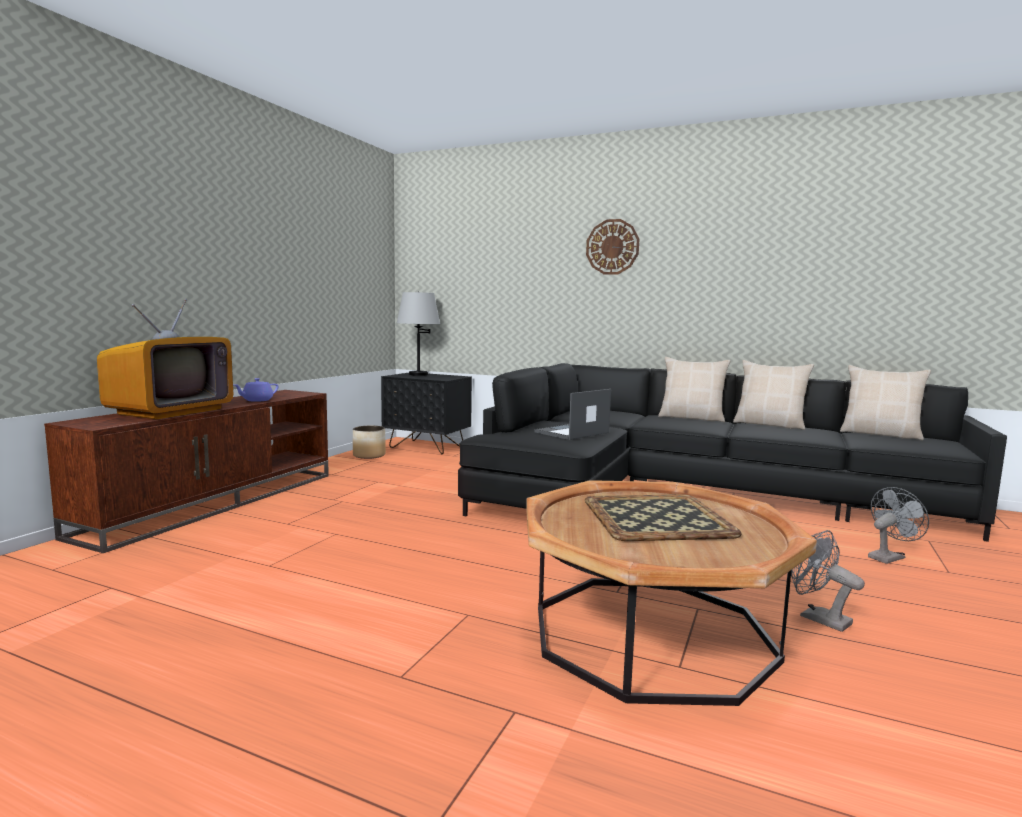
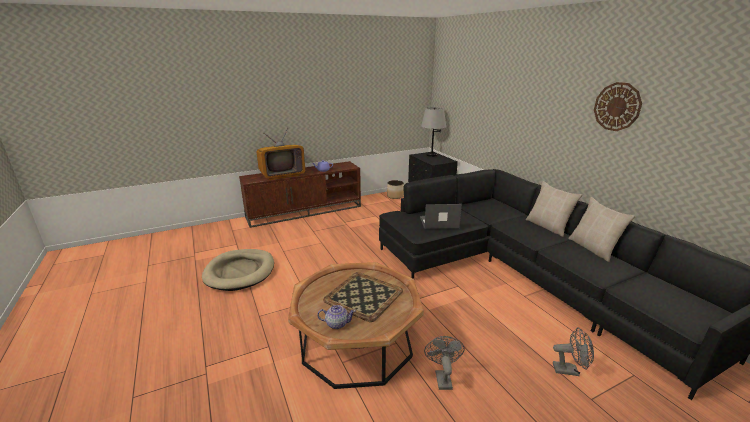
camera: 40 degrees right, 15 degrees up
wall clock [586,219,639,275] -> wall clock moved to [594,82,642,131]
beige pillow [840,365,931,440] -> none
none -> beige dog bed [202,249,274,291]
none -> teapot [318,305,356,329]

